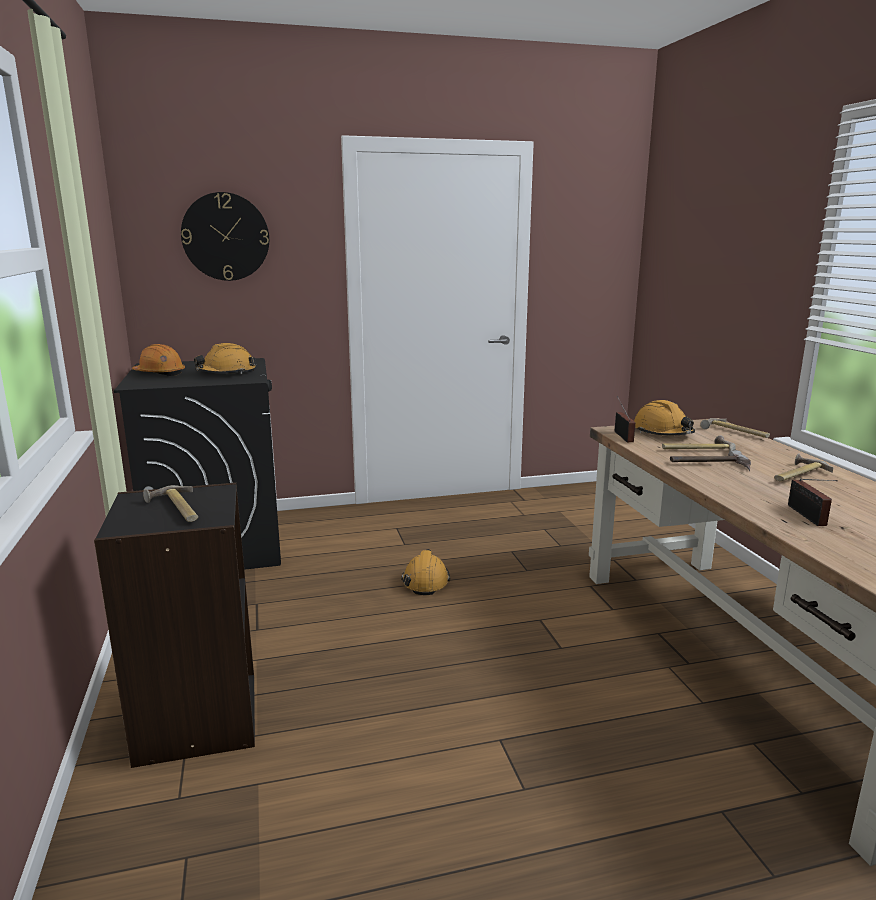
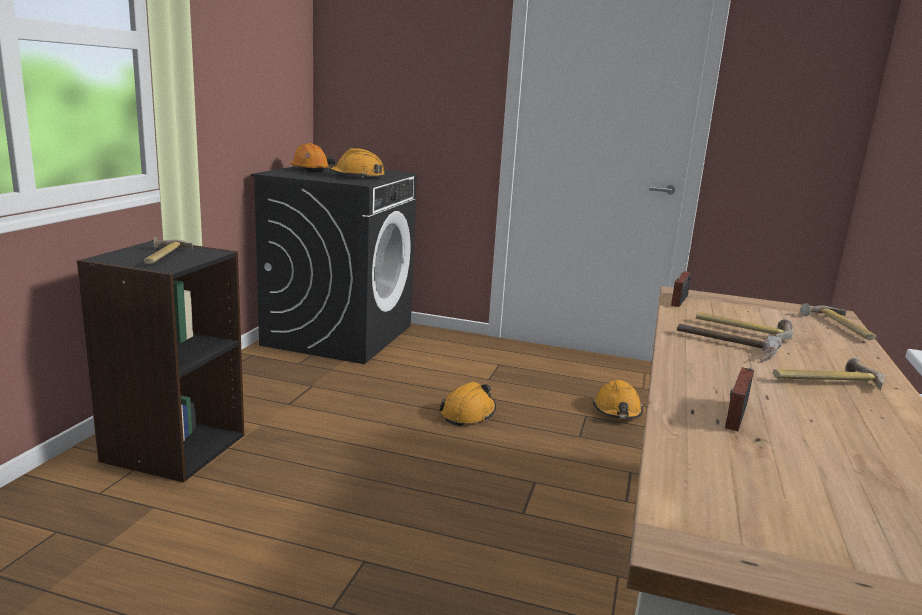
camera: 30 degrees right, 0 degrees up
wall clock [181,192,269,281] -> none
orange hard hat [634,400,695,436] -> orange hard hat moved to [593,380,643,419]

